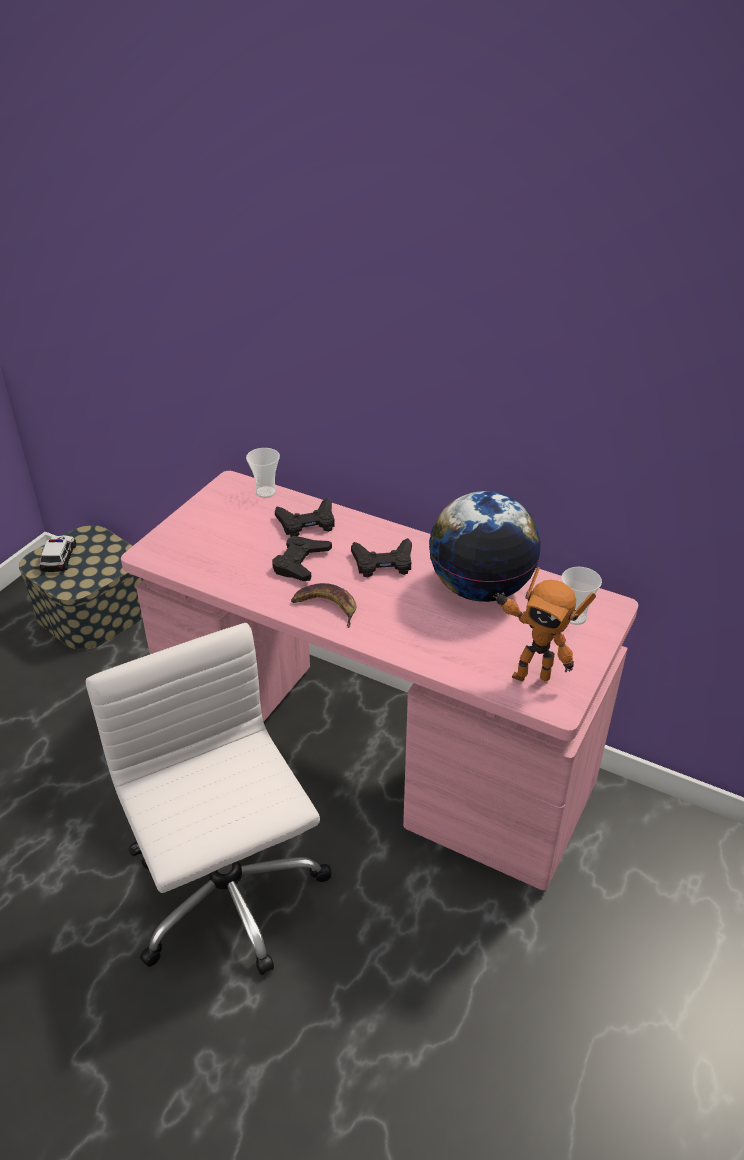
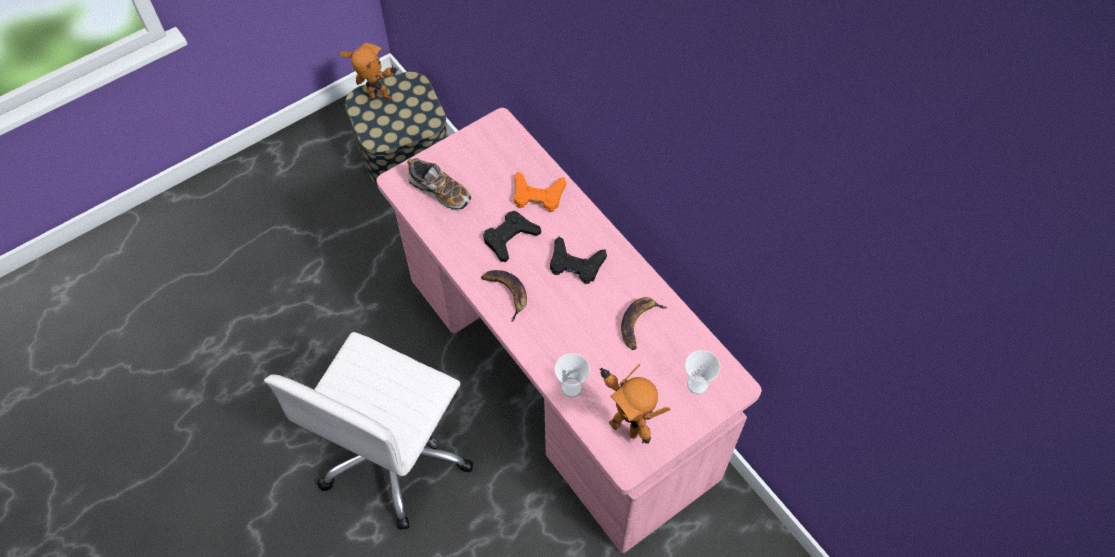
camera: 25 degrees right, 20 degrees up
toy car [40,535,76,572] -> toy robot [340,43,399,100]
white office chair [86,623,332,975] -> white office chair turned 150 degrees counterclockwise [264,332,473,530]
cup [246,448,280,498] -> cup moved to [555,353,590,398]
black game controller [275,498,335,537] -> orange game controller [514,172,566,212]
globe [429,491,541,602] -> banana [621,297,667,350]
none -> shoe [407,158,471,211]

